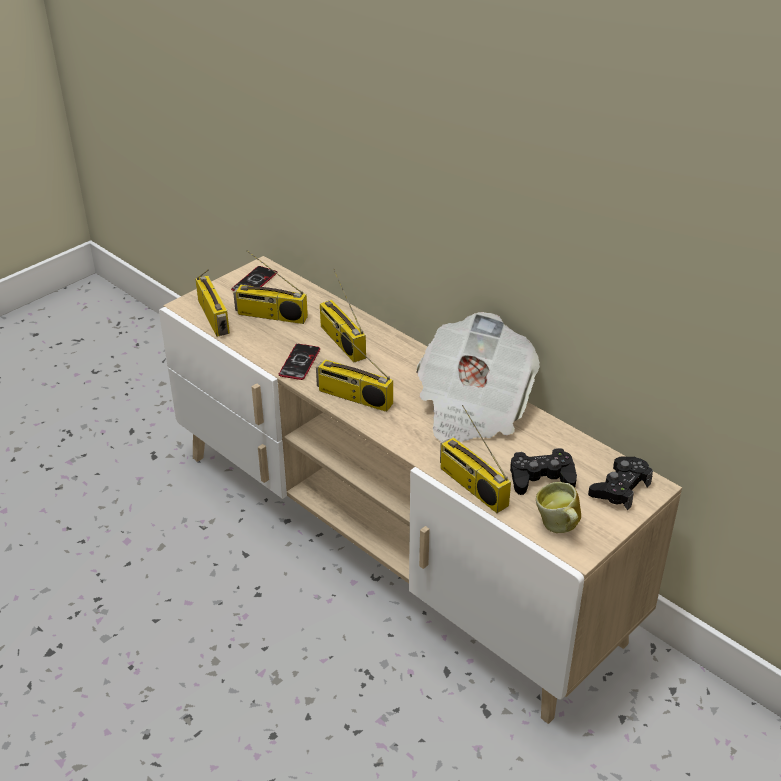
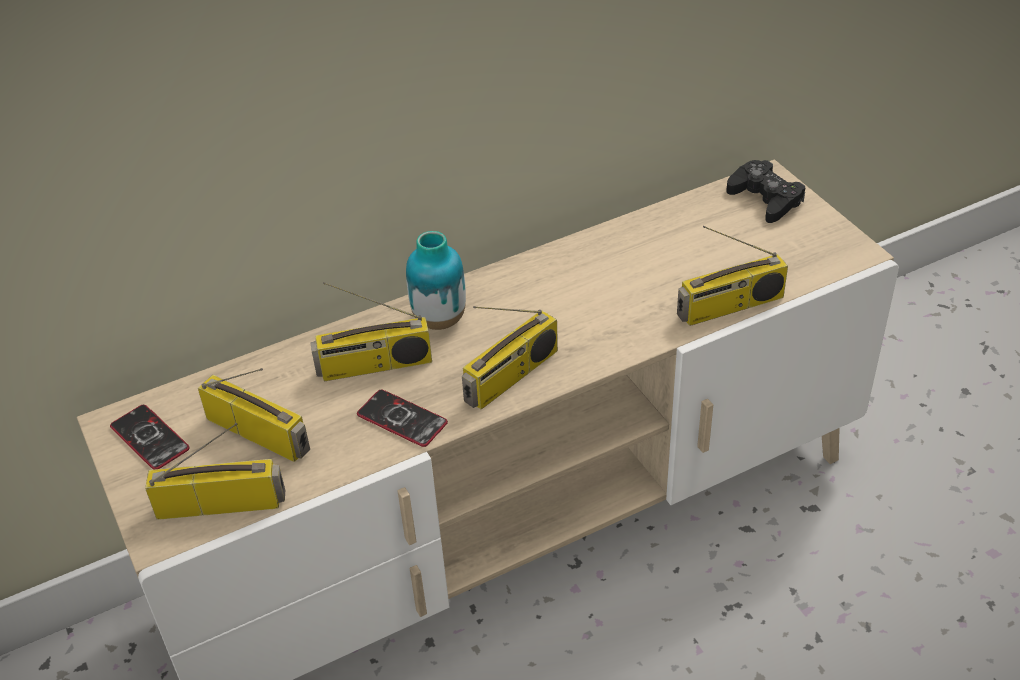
camera: 70 degrees left, 5 degrees up
radio [233,250,308,324] -> radio turned 90 degrees counterclockwise [198,368,310,462]
newspaper [416,312,540,442] -> none
black game controller [510,448,577,495] -> none
mug [536,482,581,533] -> none
none -> vase [406,231,466,330]

